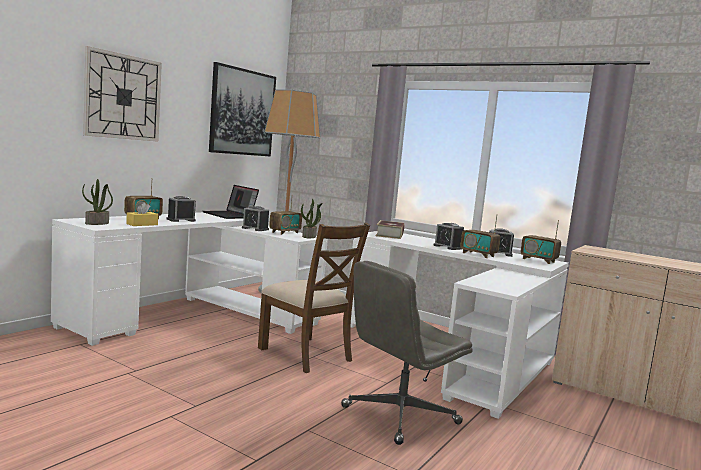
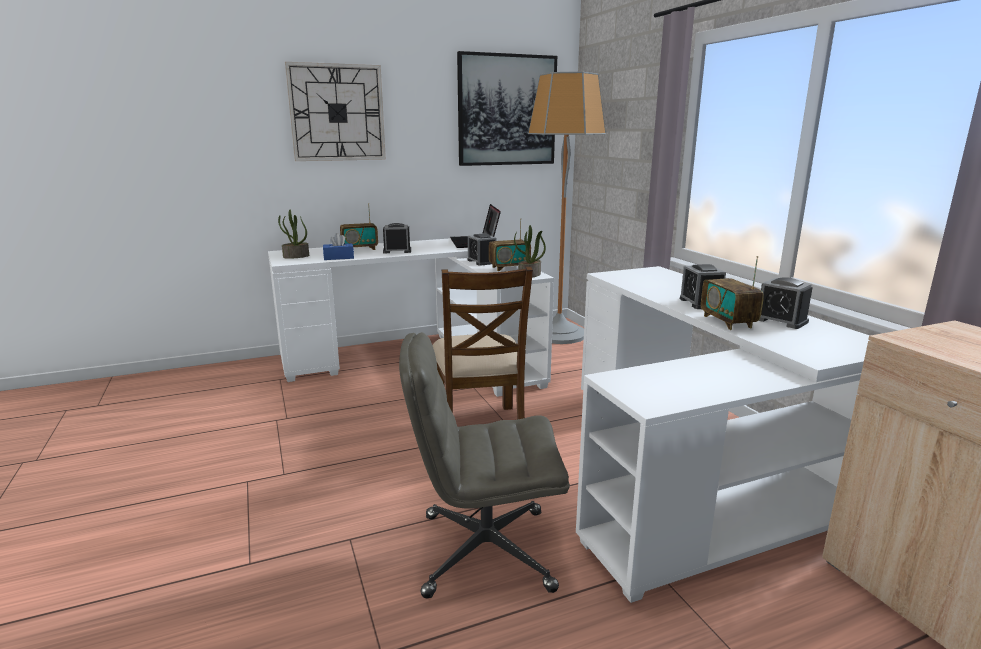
camera: 35 degrees right, 10 degrees up
yellow tissue box [126,202,158,226] -> blue tissue box [323,233,354,260]
book [375,220,404,239] -> none
radio [521,220,561,264] -> none

